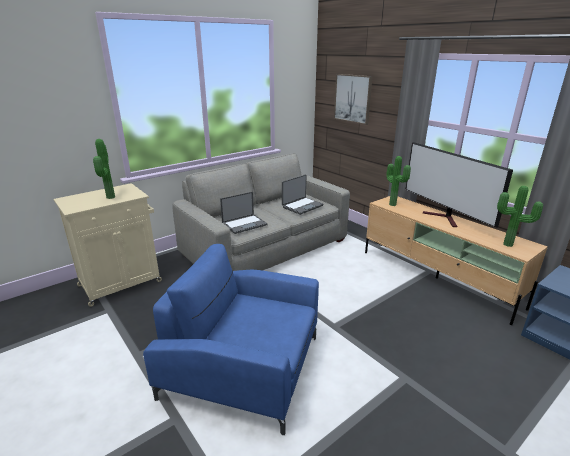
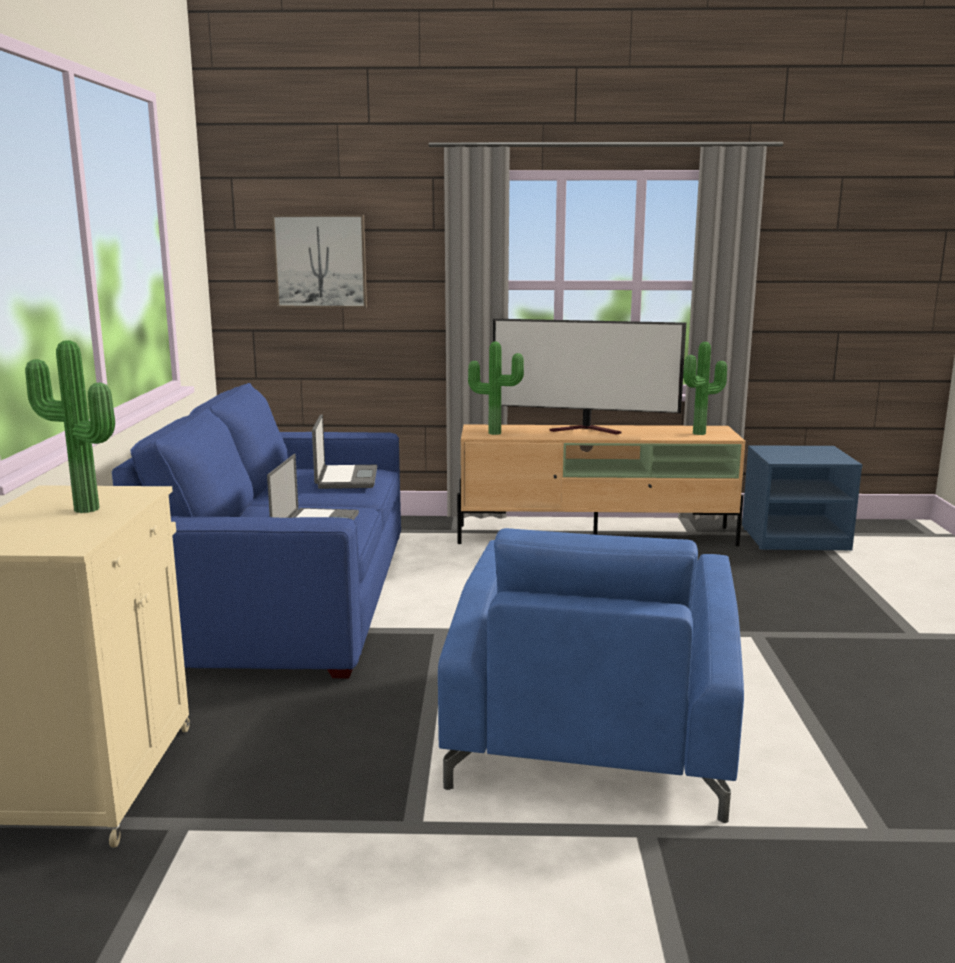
camera: 50 degrees left, 10 degrees down
blue armchair [143,244,319,435] -> blue armchair turned 45 degrees counterclockwise [438,528,744,823]
grey sofa [173,153,350,271] -> blue sofa [112,383,401,678]

